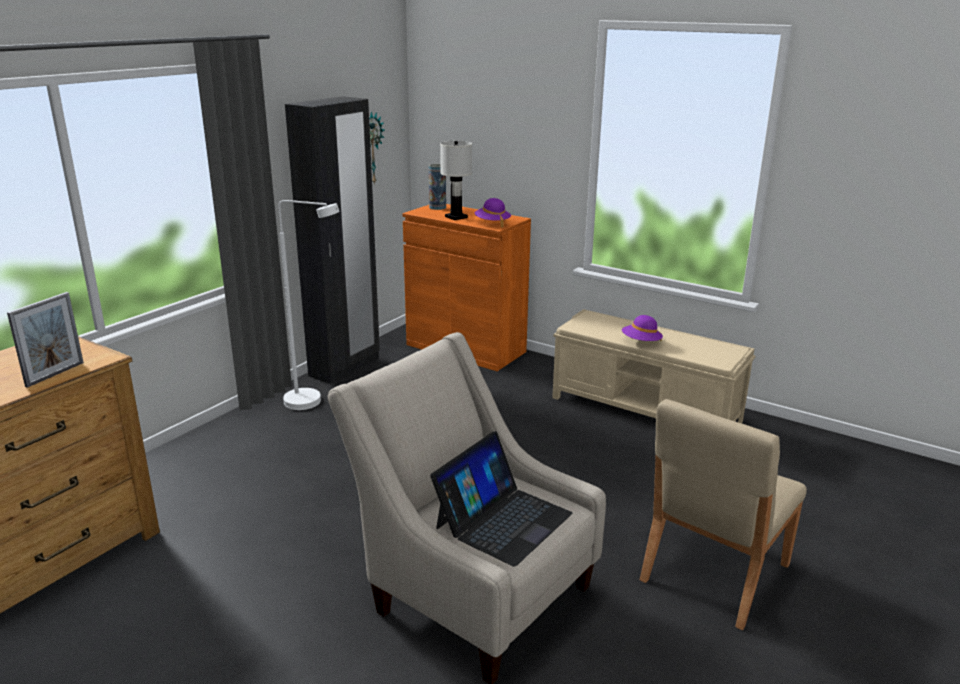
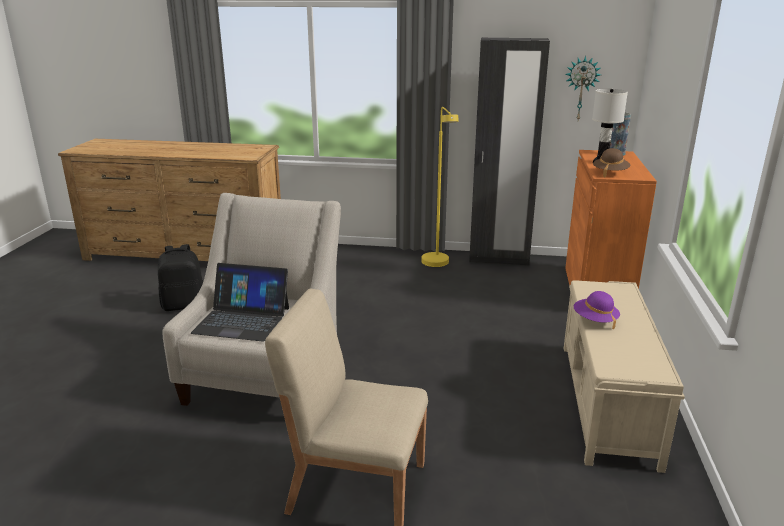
camera: 65 degrees right, 0 degrees up
picture frame [7,292,84,388] -> none
white floor lamp [279,200,340,410] -> yellow floor lamp [422,107,458,267]
purple hat [474,198,511,228] -> brown hat [593,148,630,177]
none -> black backpack [158,244,203,311]

